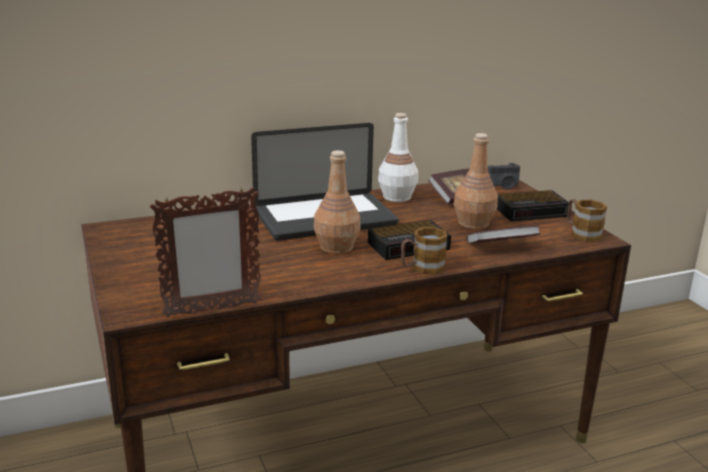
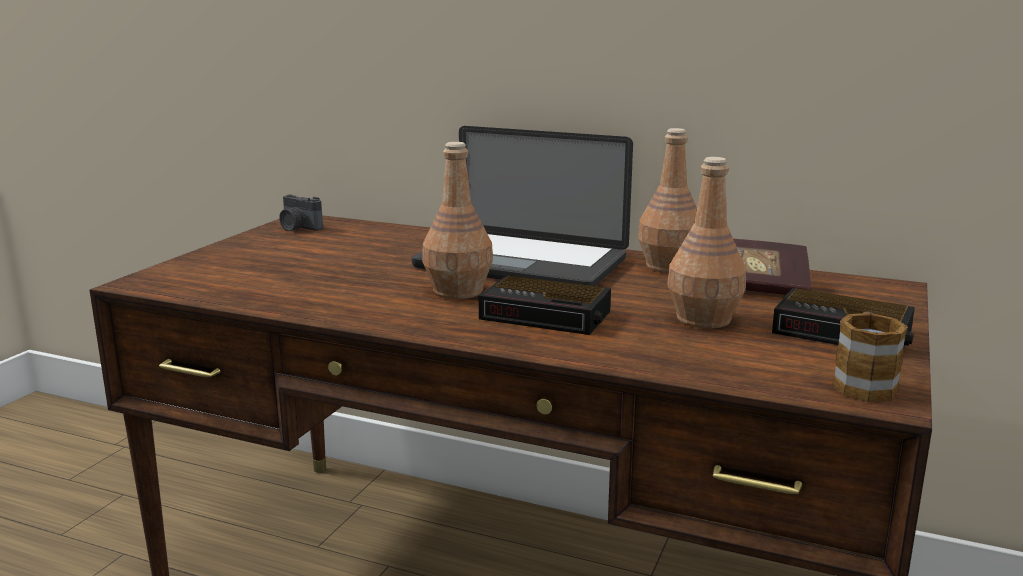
camera: 45 degrees right, 5 degrees down
picture frame [150,187,261,318] -> none
white bottle [378,113,418,202] -> brown bottle [638,128,697,273]
mug [401,227,447,274] -> none
book [467,225,541,243] -> none
camera [488,163,520,190] -> camera moved to [279,195,323,231]

